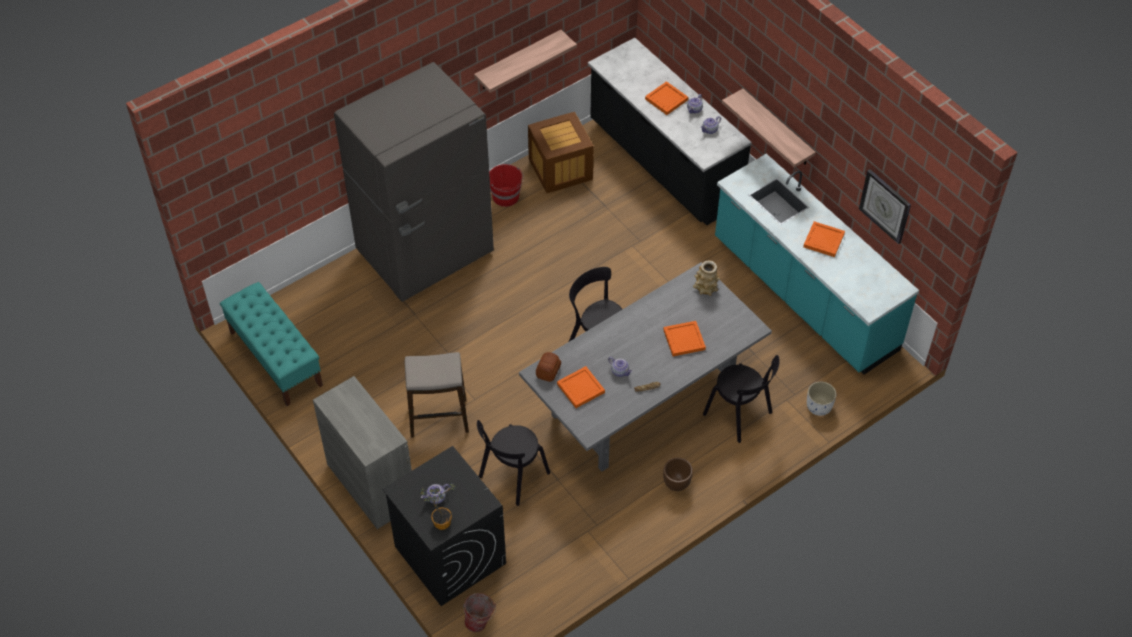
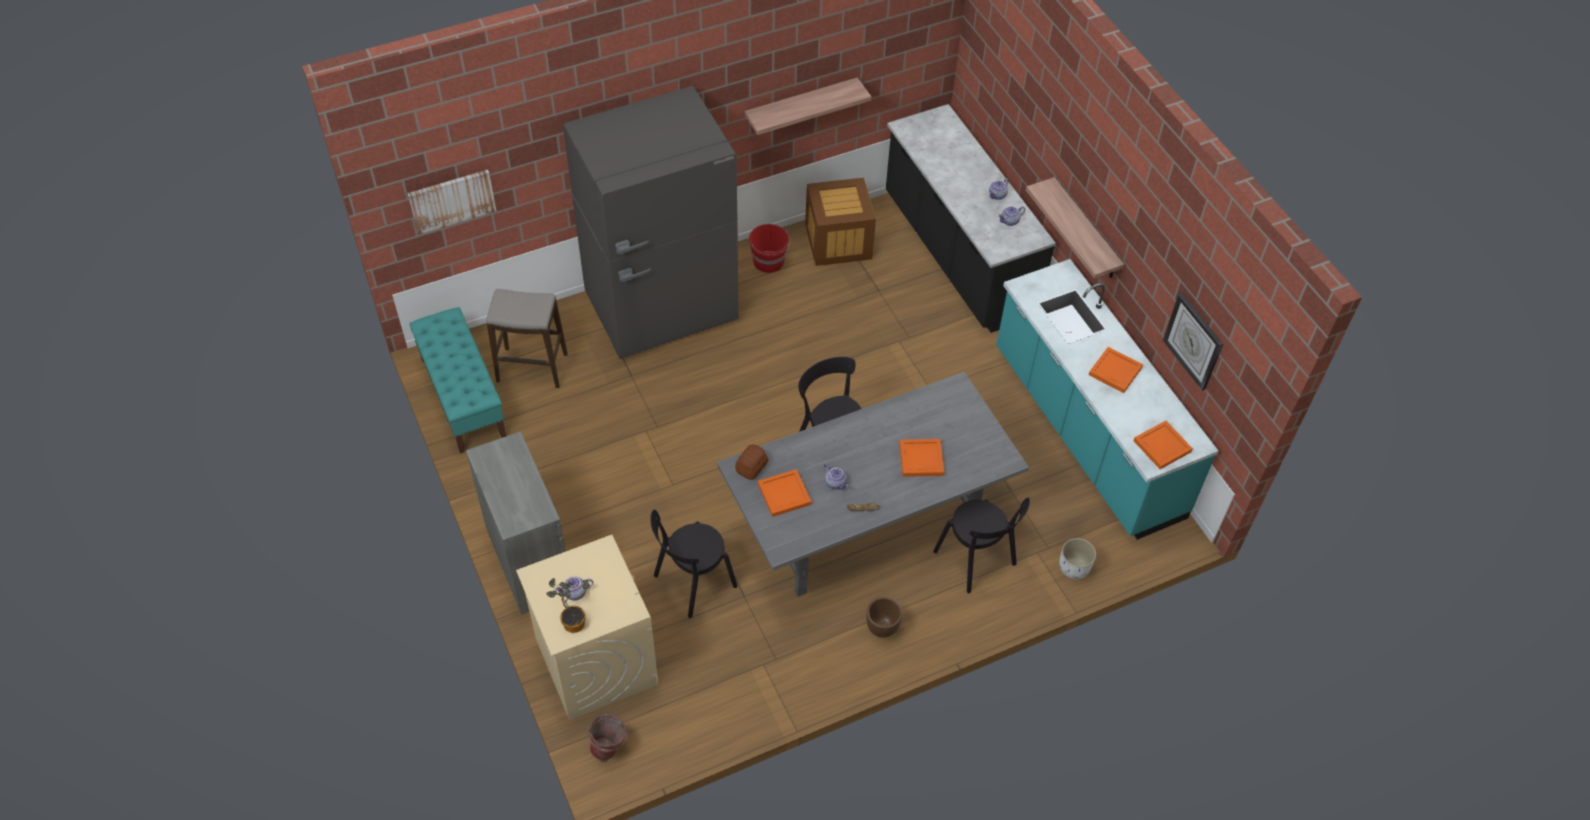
camera: 10 degrees right, 0 degrees up
black washing machine [382,446,506,606] -> beige washing machine [516,535,658,721]
stool [405,352,469,438] -> stool moved to [486,289,568,388]
orange tray [645,81,688,115] -> orange tray moved to [1133,421,1193,469]
vase [693,260,721,296] -> none
none -> picture [408,170,496,235]

